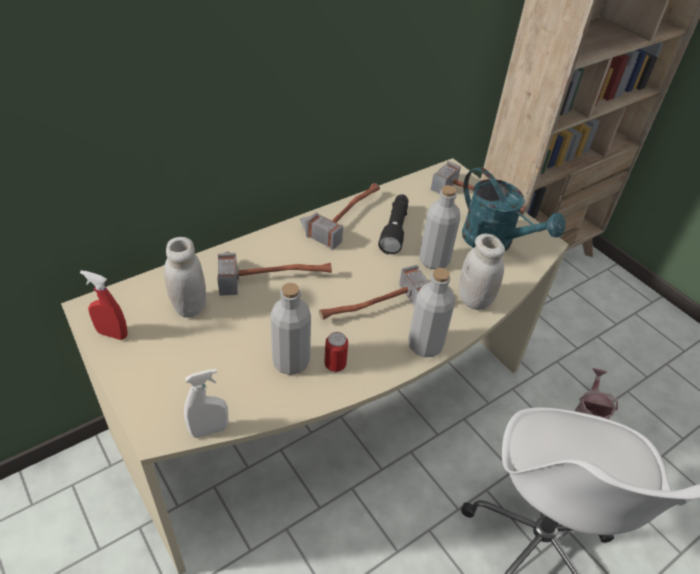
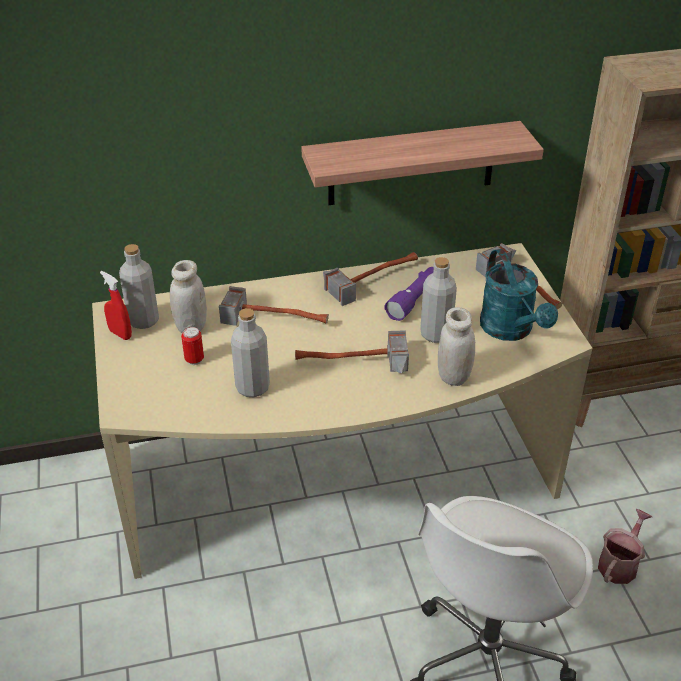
camera: 25 degrees right, 5 degrees down
white spray bottle [184,369,228,438] -> none
can [324,332,348,373] -> can moved to [181,327,204,365]
black flashlight [378,194,409,254] -> purple flashlight [384,267,434,321]
grey bottle [408,268,455,357] -> grey bottle moved to [119,244,159,329]
none -> shelf [301,121,544,205]

